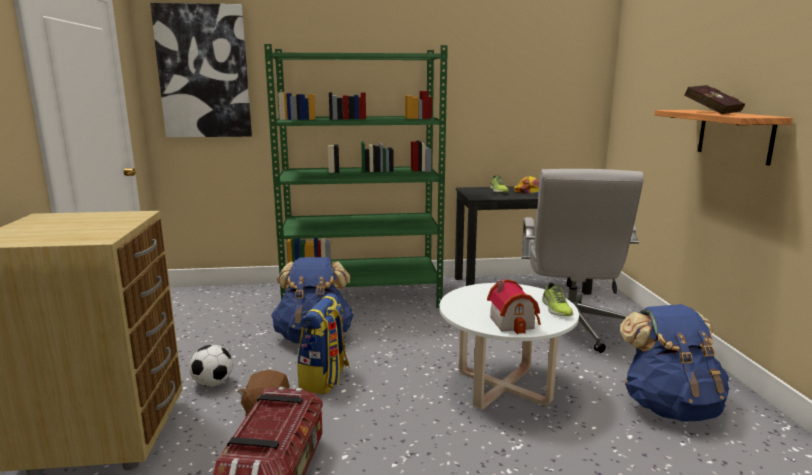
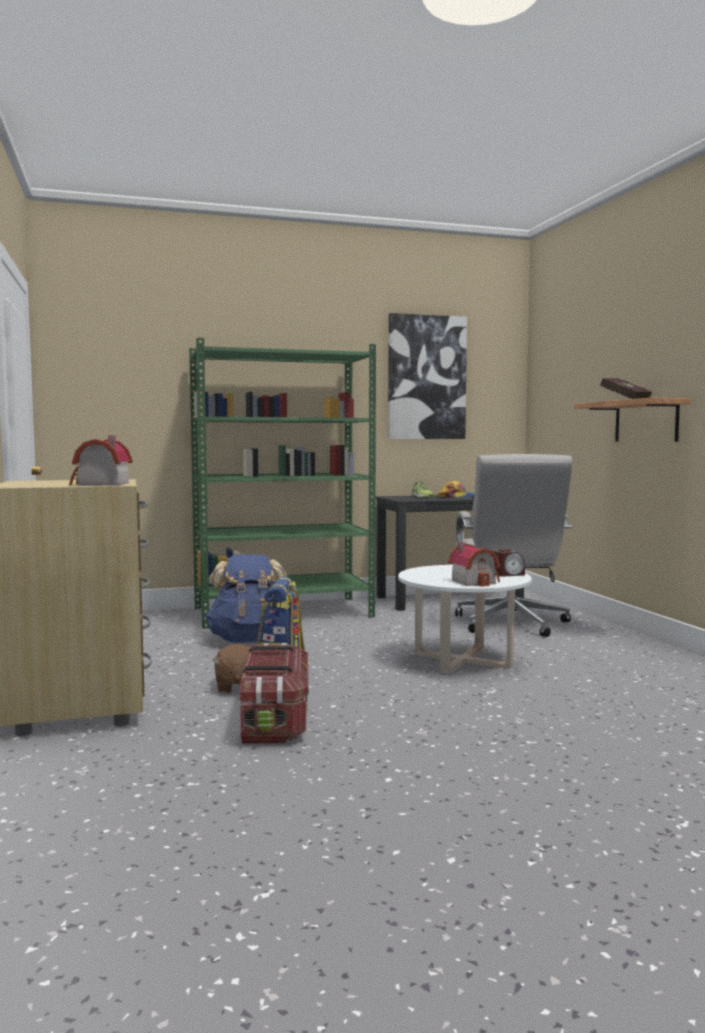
camera: 10 degrees left, 10 degrees down
picture [150,3,252,137] -> picture moved to [388,313,467,439]
football [189,345,233,387] -> none
shoe [542,282,573,316] -> alarm clock [494,549,525,577]
blue backpack [620,304,729,422] -> none
none -> toy house [69,436,133,486]

